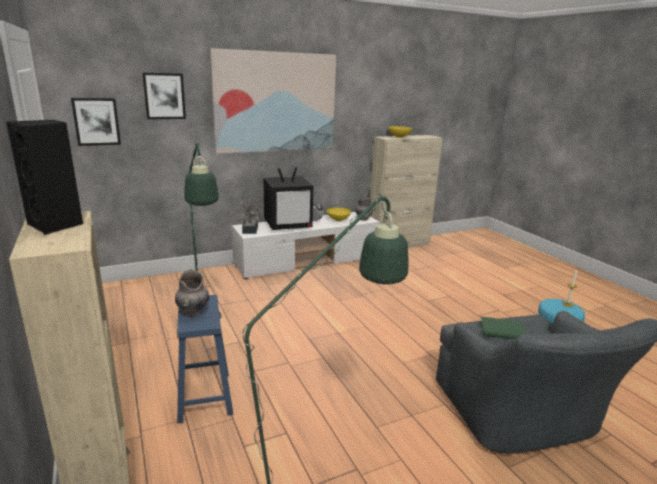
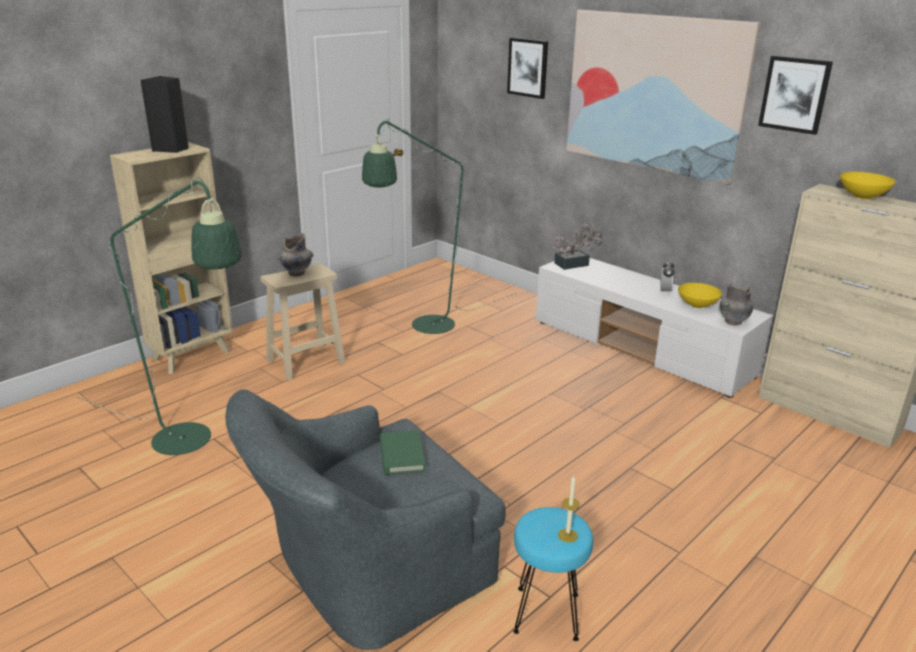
camera: 70 degrees right, 5 degrees up
picture [71,98,121,146] -> picture moved to [758,56,833,135]
blue stool [177,295,233,424] -> beige stool [261,263,345,381]
television [264,167,313,230] -> none

